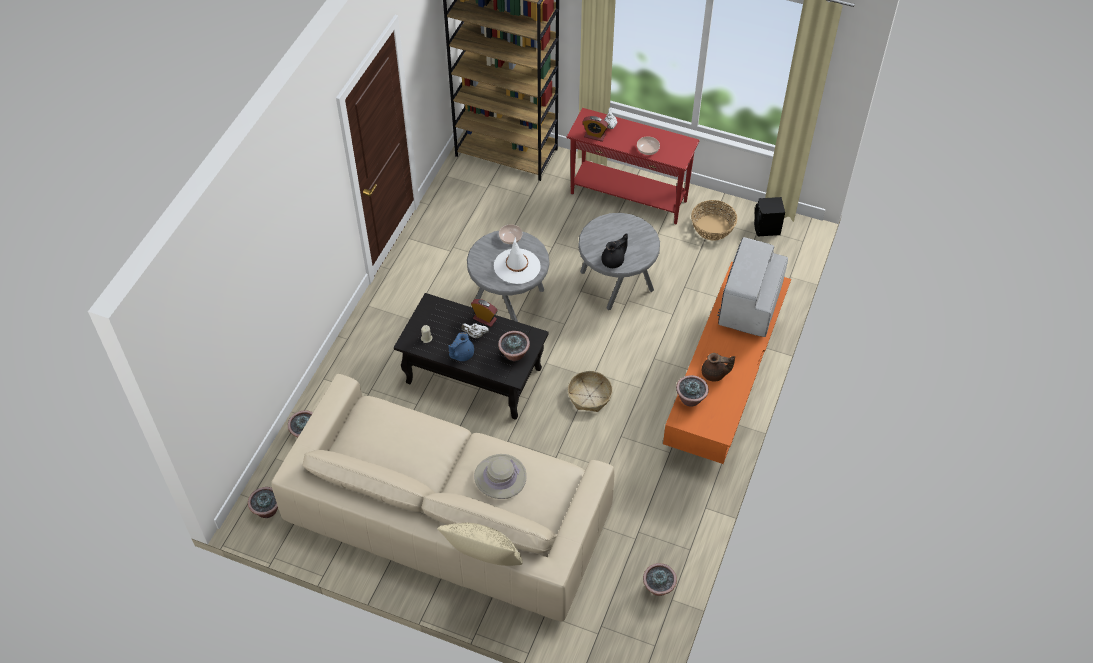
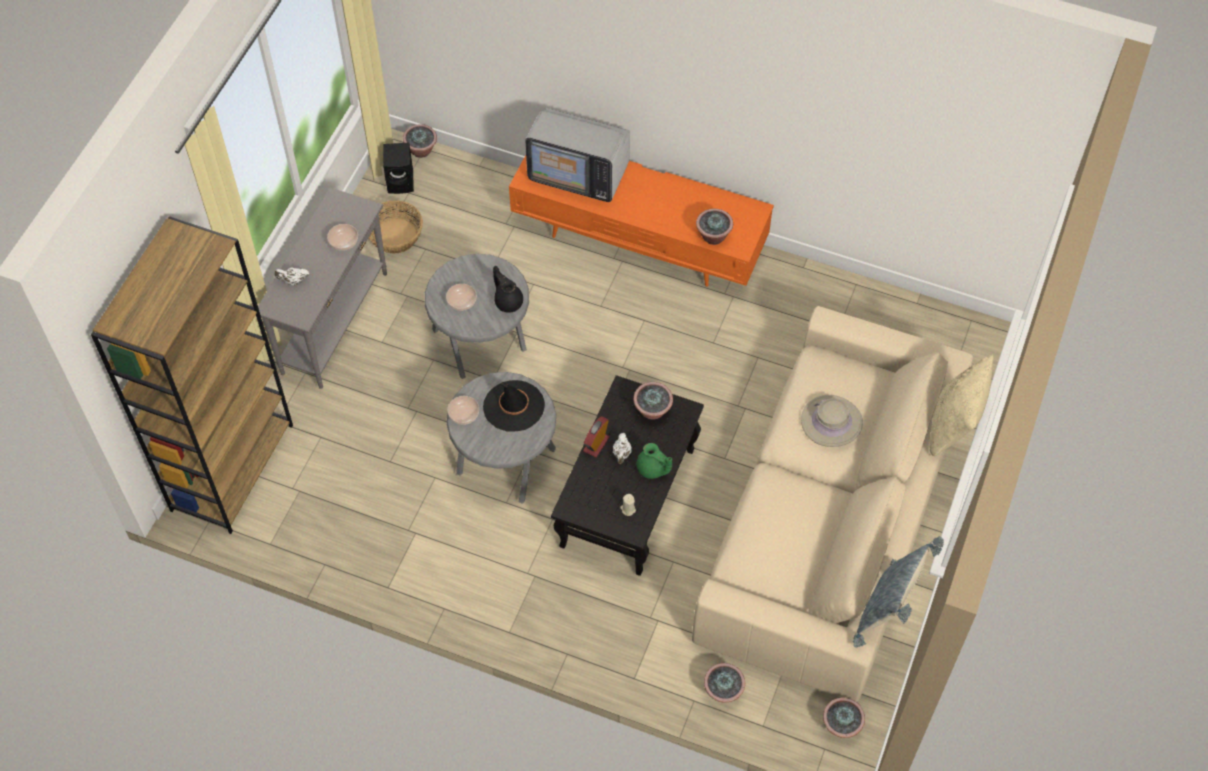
camera: 90 degrees left, 5 degrees up
blue teapot [448,332,474,361] -> green teapot [637,443,672,479]
white hat [494,237,541,284] -> black hat [483,380,545,432]
red console table [567,108,699,224] -> grey console table [258,187,387,389]
basket [568,371,613,412] -> none
alarm clock [583,116,608,142] -> none
potted plant [643,563,677,596] -> potted plant moved to [403,124,437,158]
brown teapot [702,353,735,382] -> none
none -> bowl [446,284,477,311]
none -> pillow [853,536,944,648]

